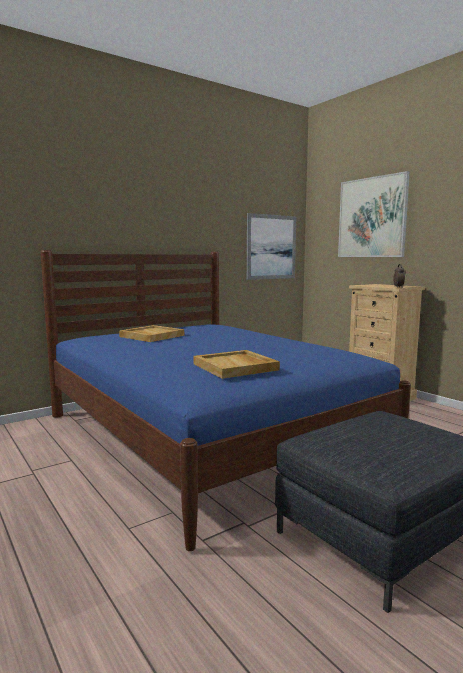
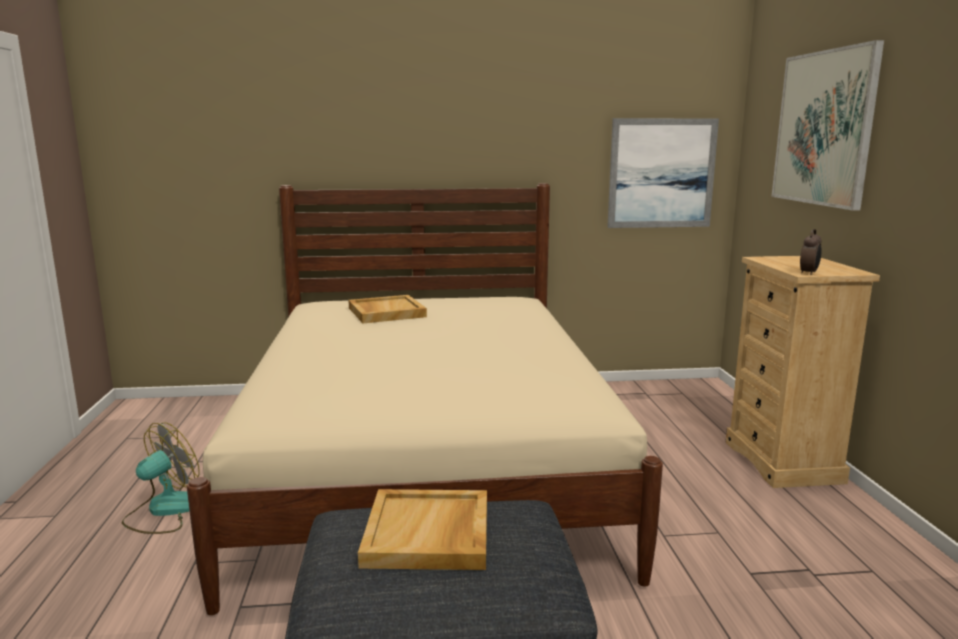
camera: 30 degrees right, 5 degrees up
blue bed [41,250,411,551] -> beige bed [187,183,663,615]
beige tray [194,350,280,379] -> beige tray moved to [358,489,487,570]
none -> fan [122,423,200,534]

